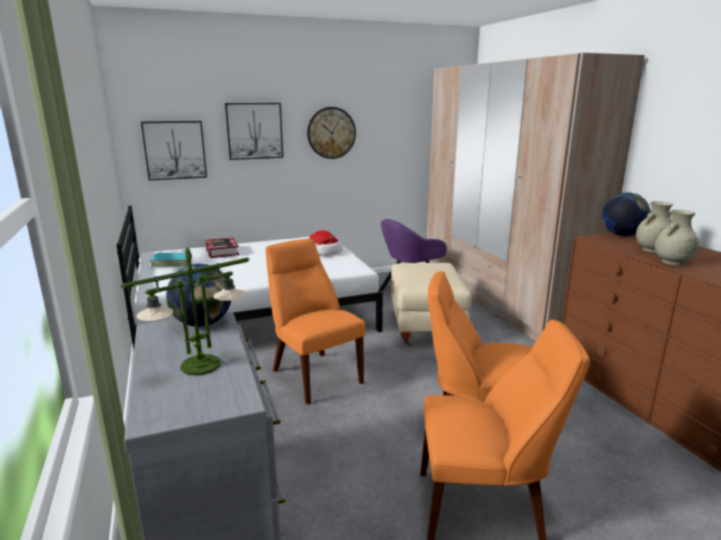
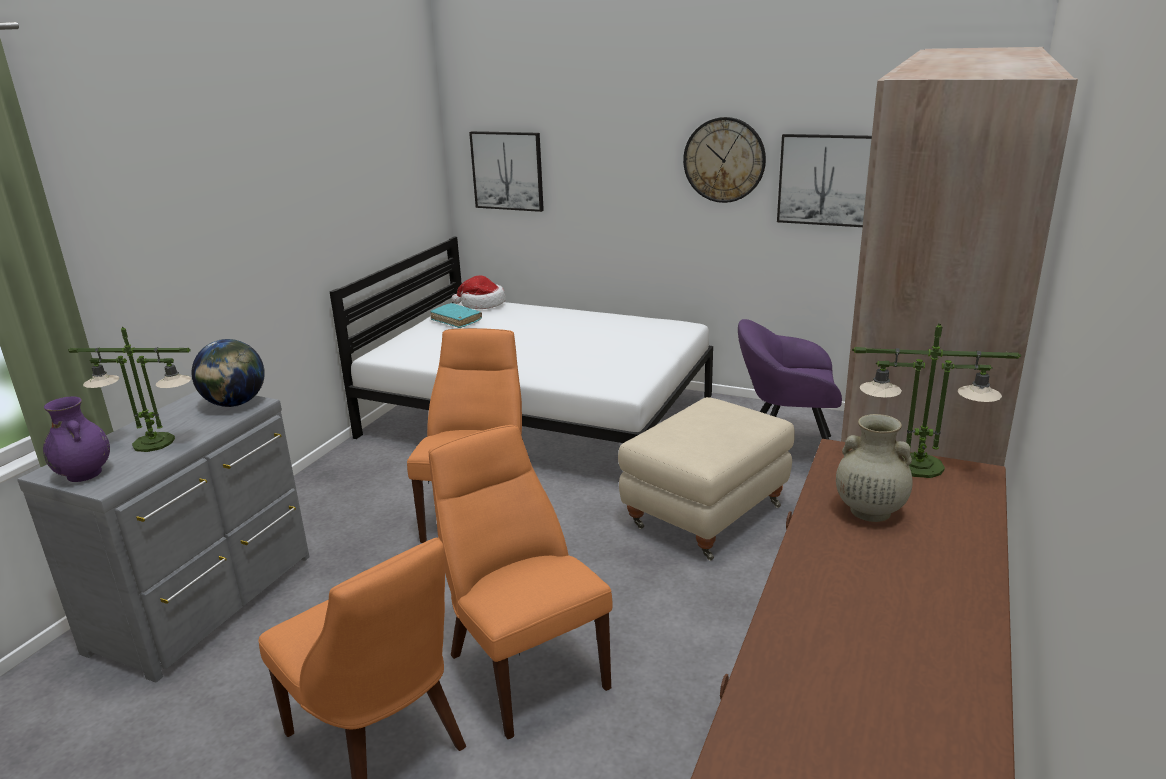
camera: 45 degrees right, 5 degrees up
book [205,237,239,258] -> none
picture [225,103,283,160] -> picture moved to [777,134,872,227]
hat [309,230,343,255] -> hat moved to [451,275,506,309]
globe [602,192,651,236] -> table lamp [852,324,1021,478]
beige vase [654,210,699,266] -> none
none -> purple vase [43,396,110,482]

